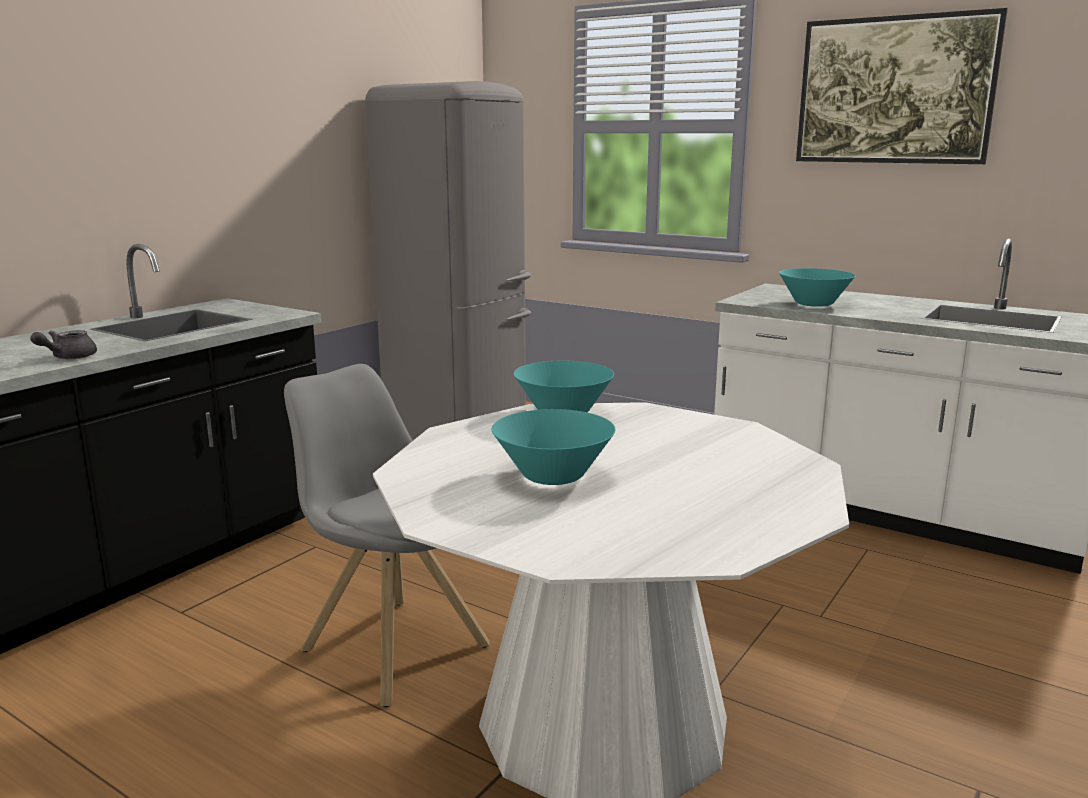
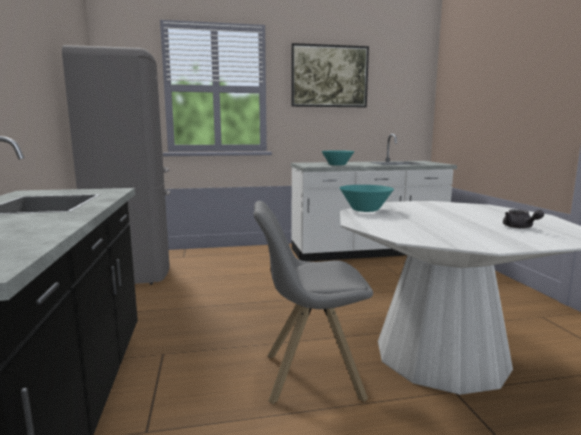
camera: 45 degrees left, 5 degrees down
grey teapot [30,330,97,359] -> grey teapot moved to [503,209,544,229]
turquoise bowl [492,409,616,485] -> none

